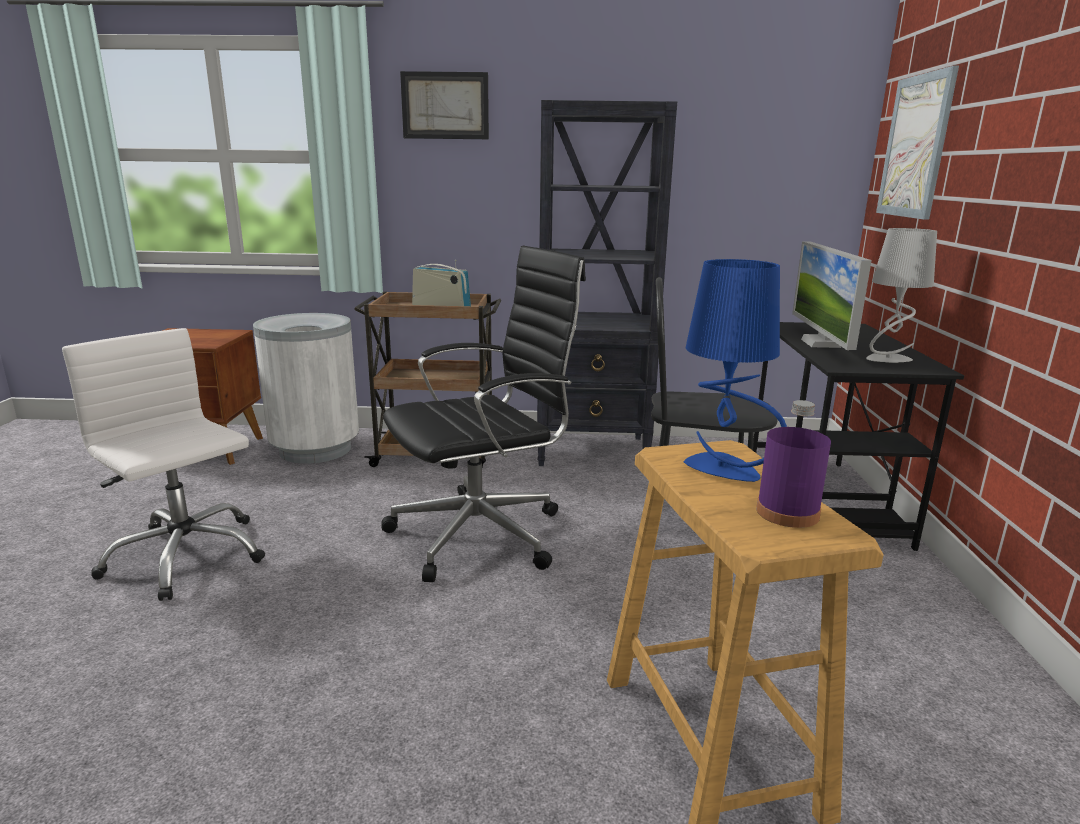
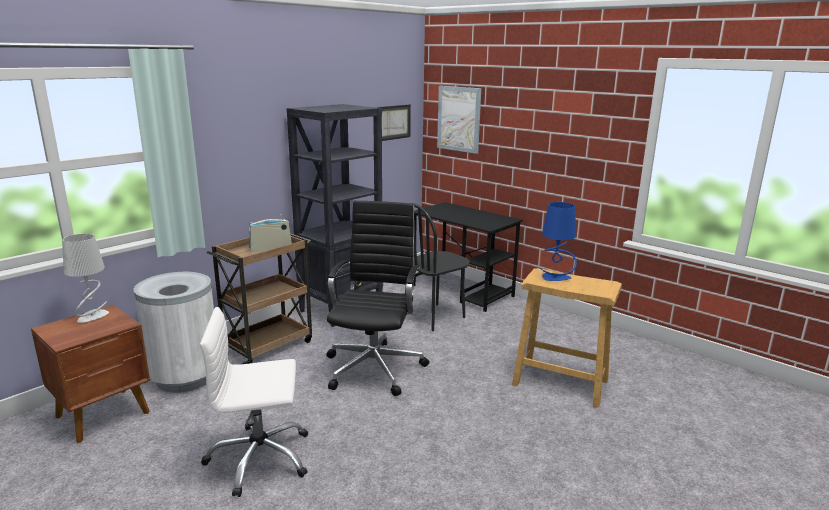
camera: 50 degrees left, 0 degrees up
picture [400,71,489,139] -> picture moved to [377,104,411,141]
purple bottle [756,400,831,528] -> none
monitor [792,241,872,350] -> none
grey table lamp [866,228,937,363] -> grey table lamp moved to [62,233,109,323]

